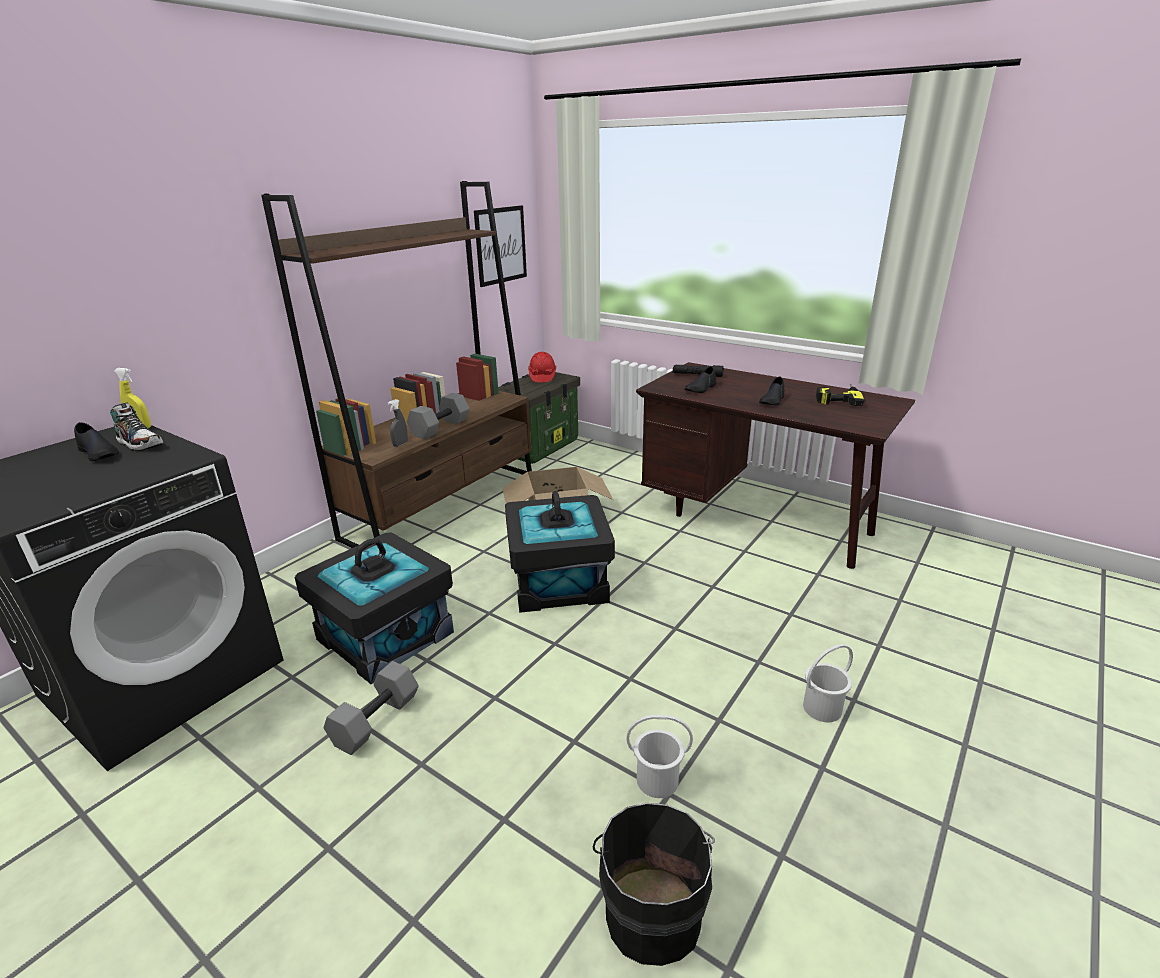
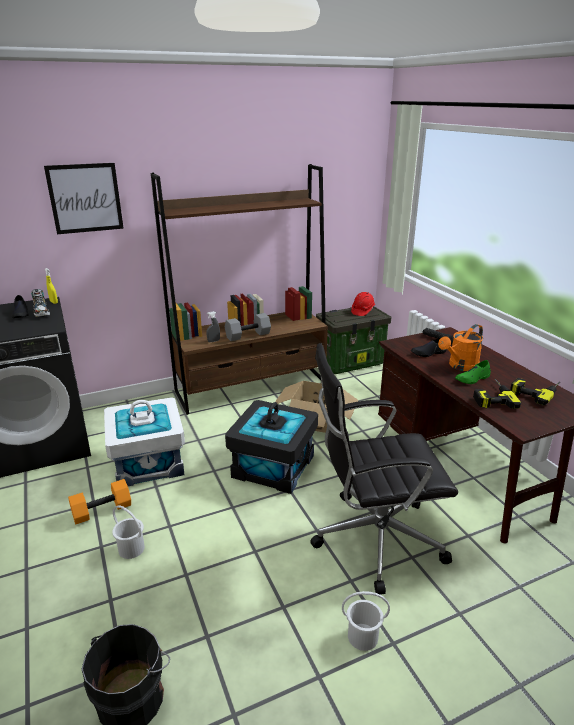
camera: 30 degrees right, 0 degrees up
black storage box [295,532,454,684] -> white storage box [104,397,185,486]
grey dumbbell [324,661,419,755] -> orange dumbbell [68,479,131,524]
picture [474,205,527,287] -> picture moved to [44,163,124,234]
white bucket [626,715,693,798] -> white bucket moved to [112,505,145,559]
black shoe [759,376,785,405] -> green shoe [455,360,491,384]
none -> black office chair [310,343,458,595]
none -> orange watering can [438,324,483,371]
none -> power drill [473,379,521,409]

